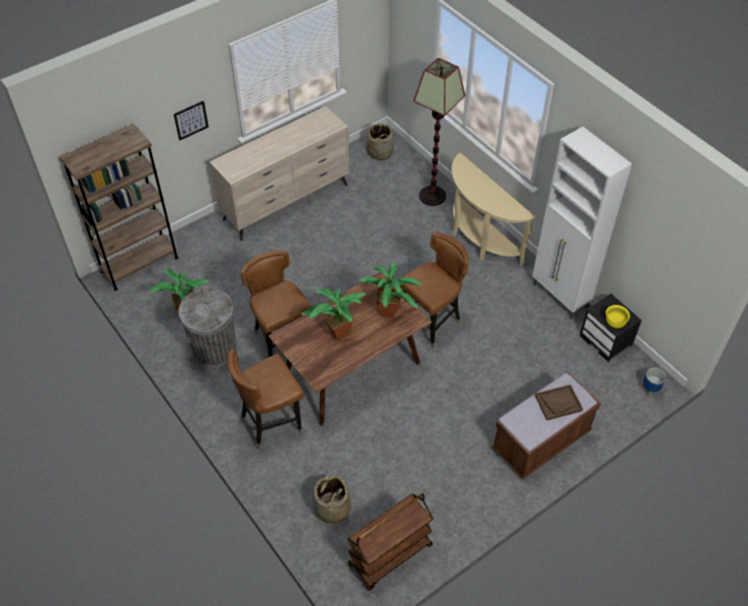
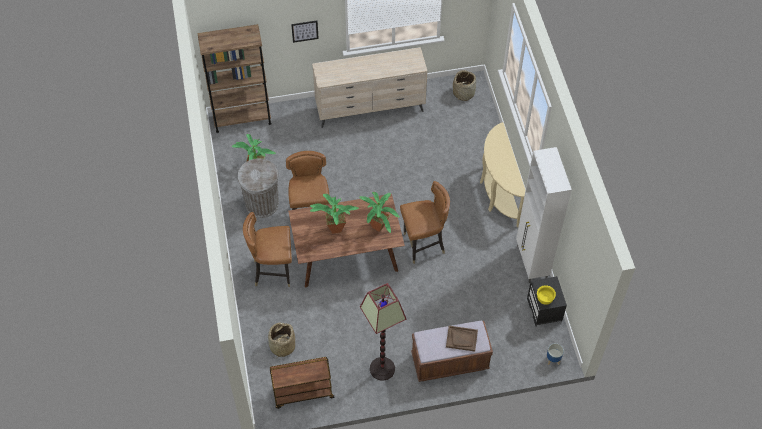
camera: 25 degrees right, 5 degrees up
floor lamp [413,58,465,206] -> floor lamp moved to [360,283,407,381]

